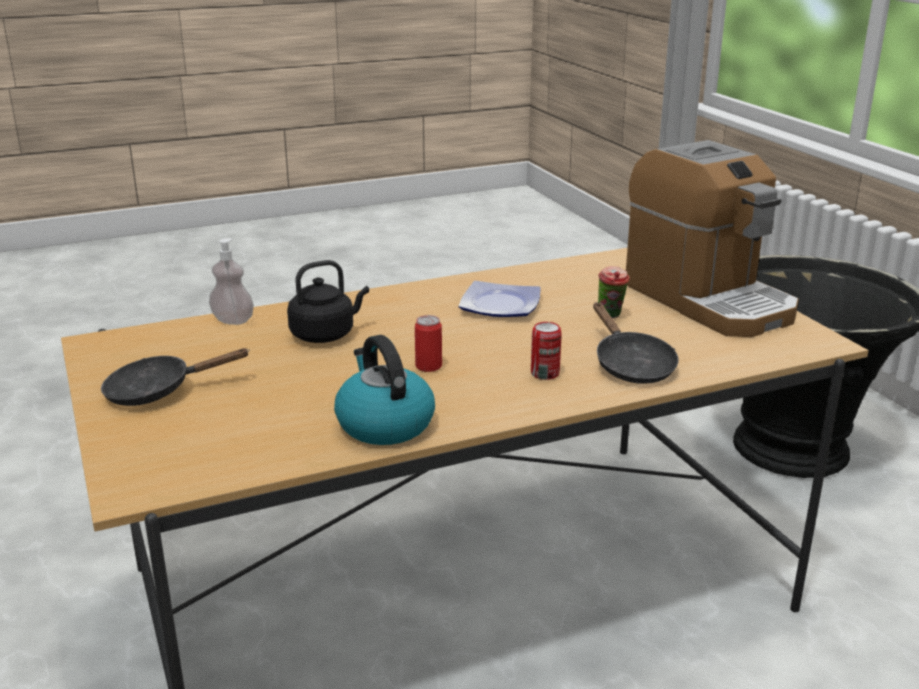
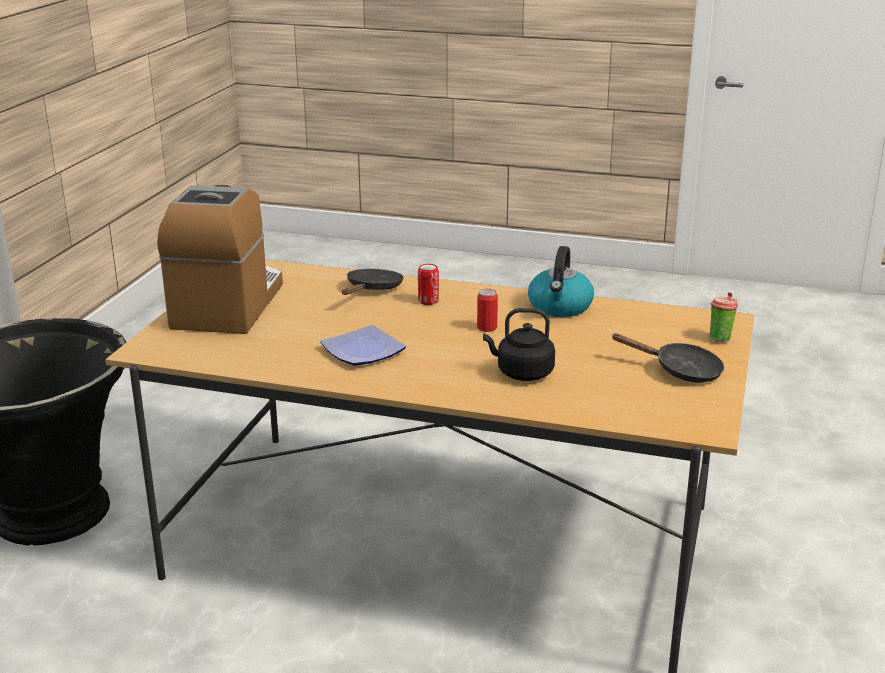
camera: 140 degrees left, 0 degrees up
soap dispenser [209,238,254,325] -> none
cup [598,266,630,318] -> cup moved to [709,292,738,343]

